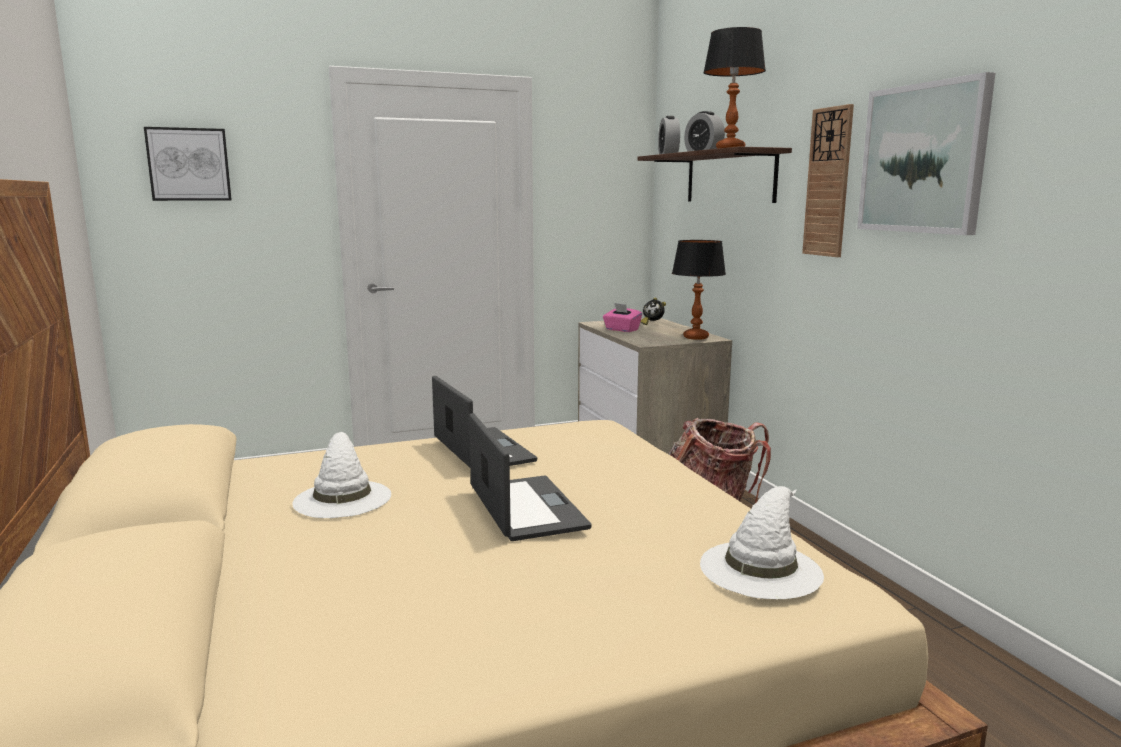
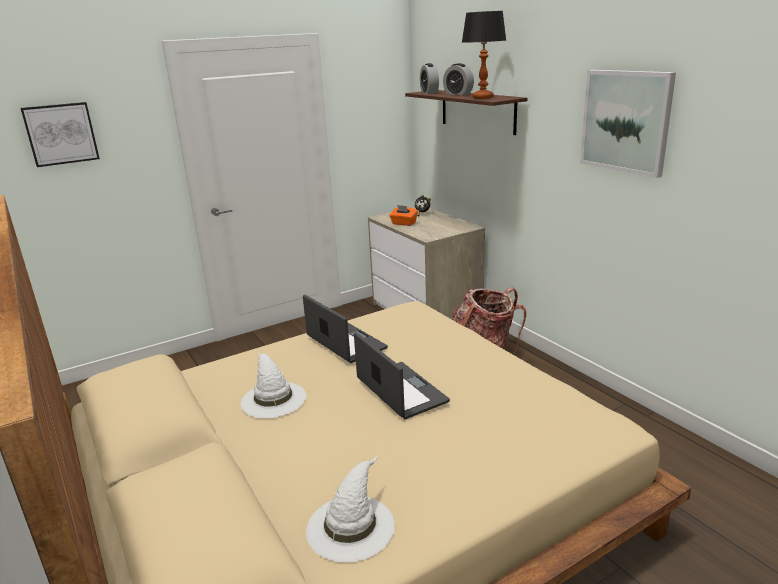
camera: 10 degrees left, 10 degrees up
pink tissue box [603,303,642,332] -> orange tissue box [389,205,418,226]
table lamp [672,240,726,340] -> none
white hat [700,486,824,599] -> white hat moved to [306,455,395,563]
wall clock [802,104,854,257] -> none

